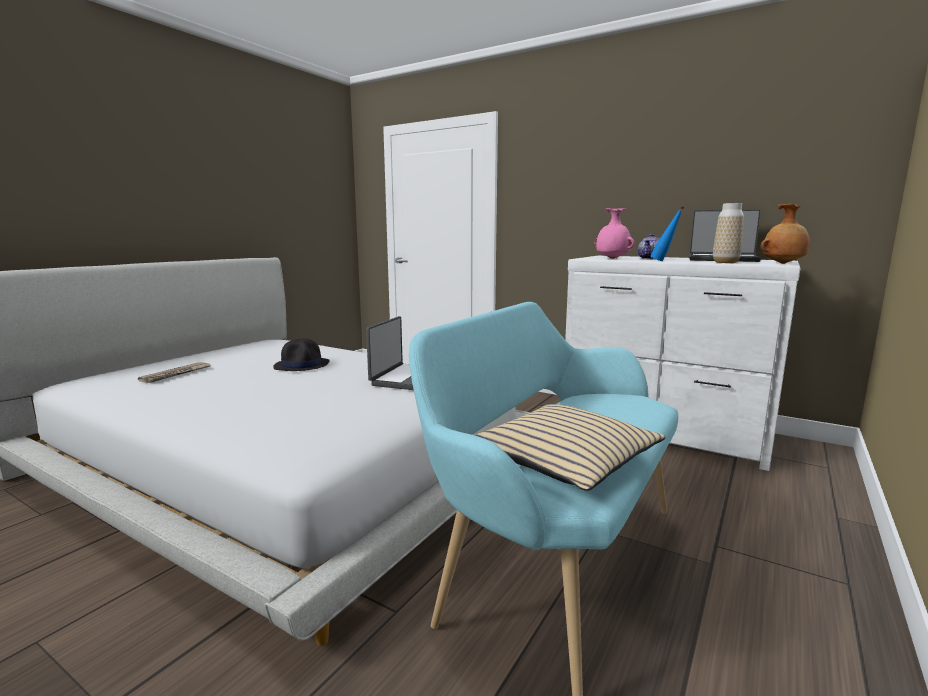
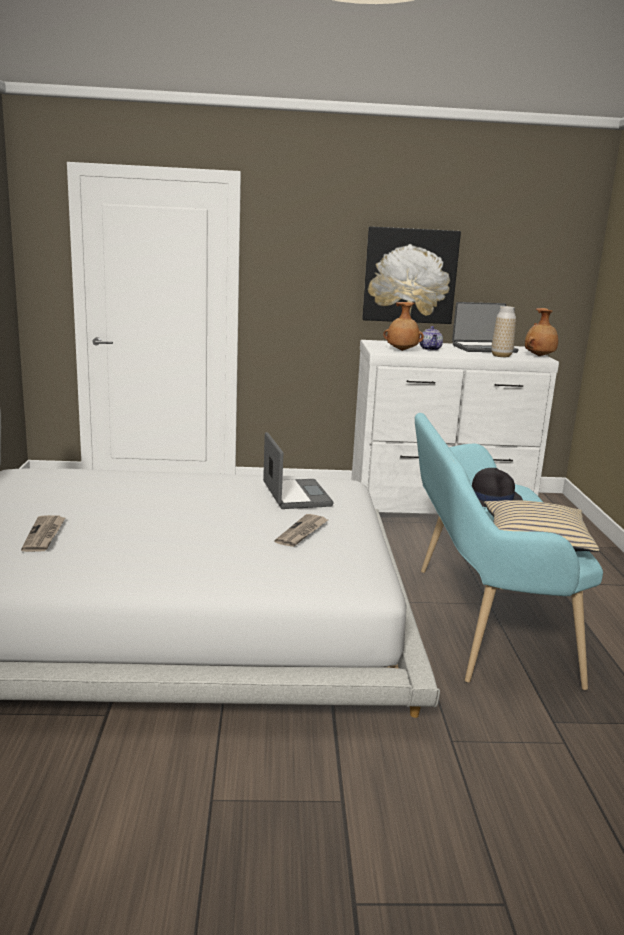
camera: 35 degrees left, 5 degrees up
black hat [273,338,330,371] -> black hat moved to [472,468,523,507]
pink vase [595,208,635,259] -> brown vase [383,302,424,351]
blue bottle [650,206,684,261] -> none
none -> newspaper [274,514,328,547]
none -> picture [362,226,461,324]

